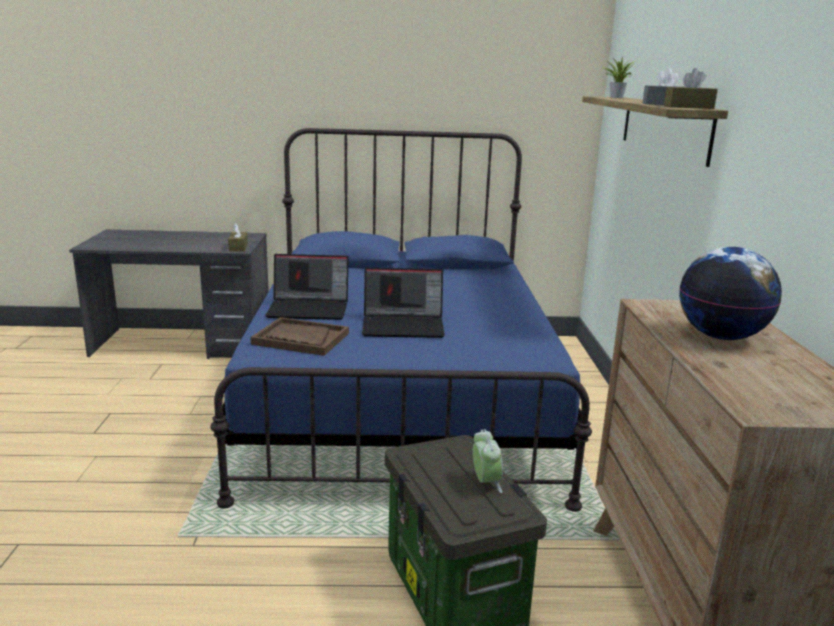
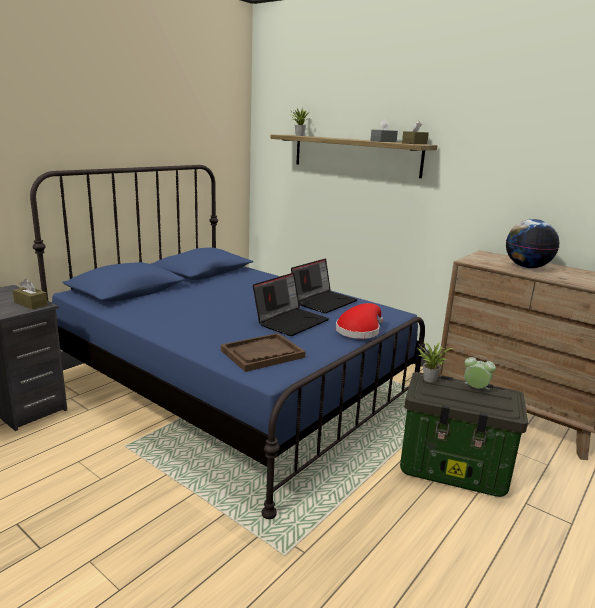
camera: 50 degrees left, 0 degrees up
laptop [265,254,349,320] -> laptop moved to [291,258,358,313]
none -> red hat [336,303,383,339]
none -> potted plant [418,341,454,383]

